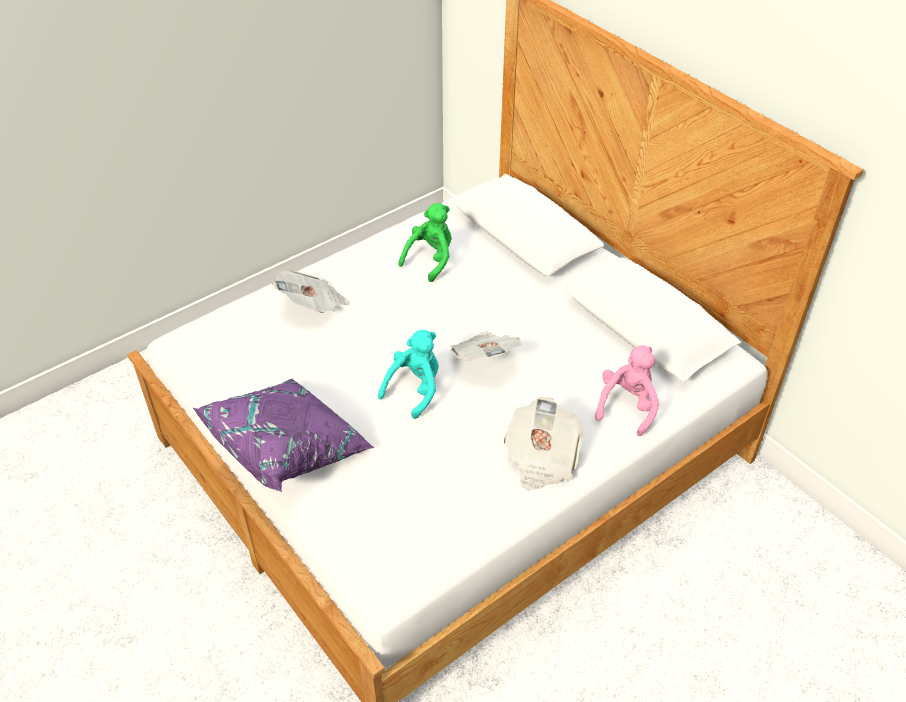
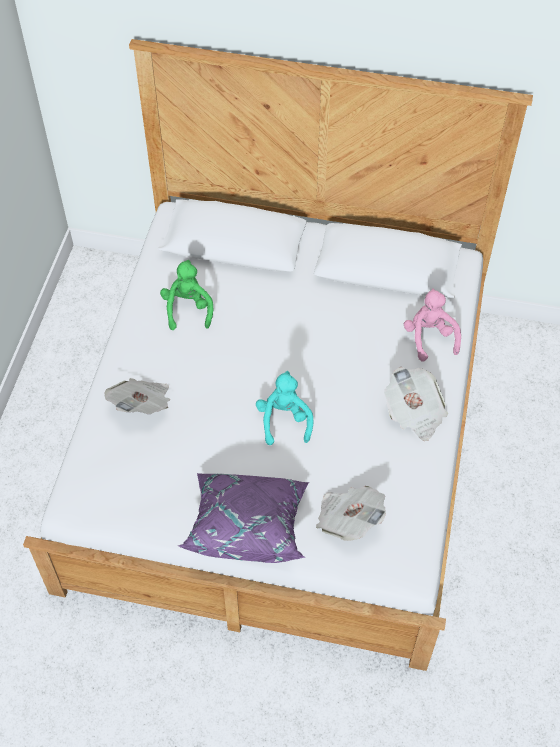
camera: 40 degrees left, 10 degrees up
newspaper [450,331,521,361] -> newspaper moved to [316,486,386,541]

